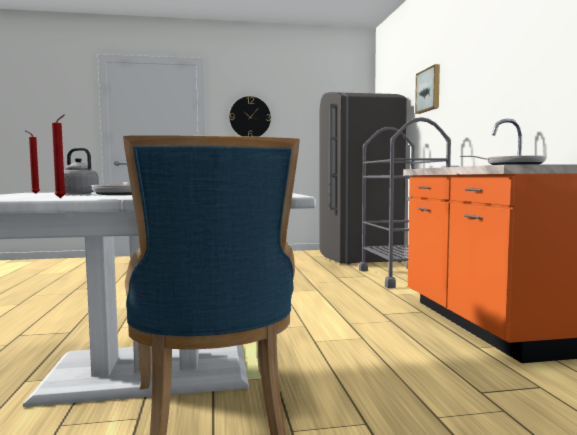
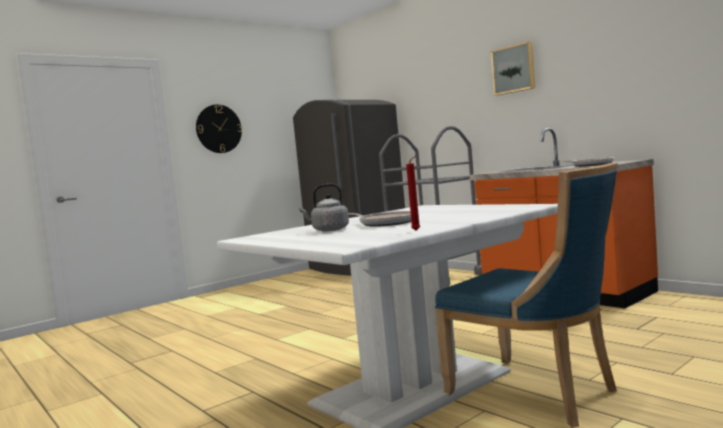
camera: 30 degrees left, 0 degrees up
red candle [26,131,40,194] -> none
picture [415,64,440,114] -> picture moved to [491,41,535,95]

